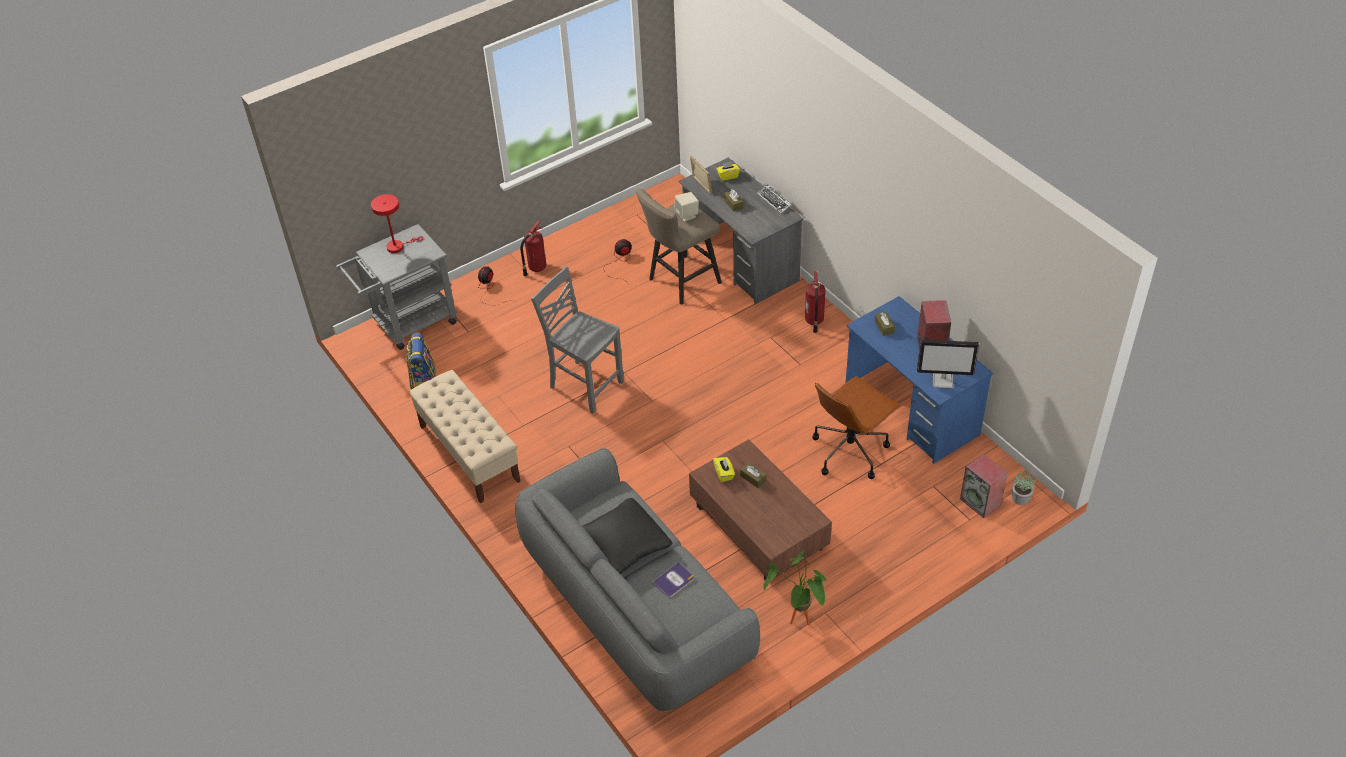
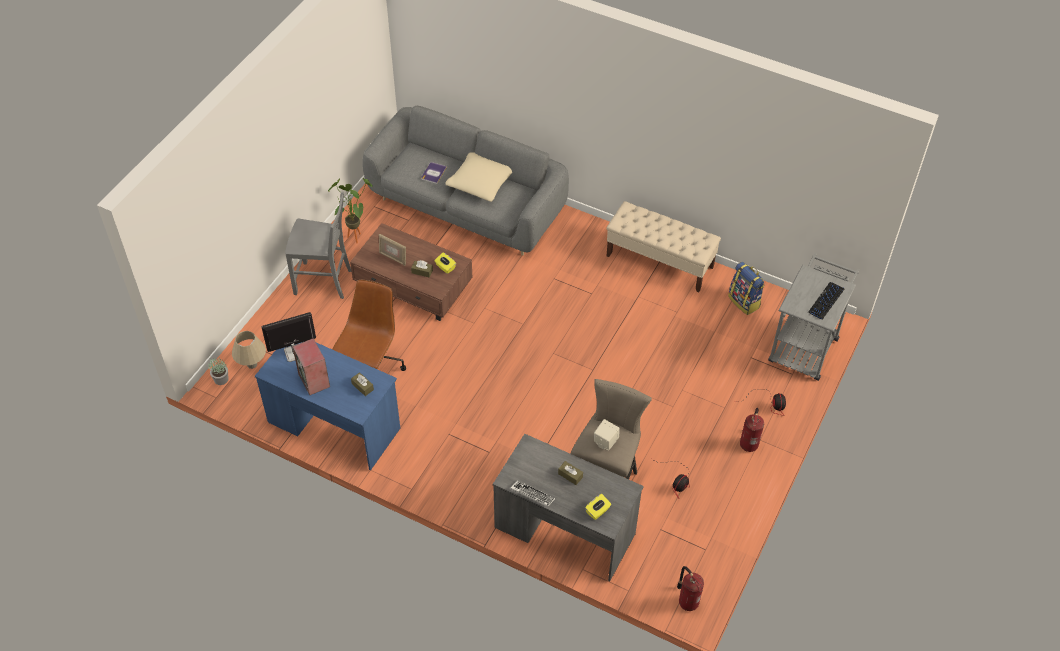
camera: 150 degrees right, 5 degrees up
red table lamp [371,194,423,253] -> keyboard [808,282,845,319]
grey chair [531,266,624,414] -> grey chair moved to [285,192,351,299]
black pillow [582,498,672,574] -> beige pillow [446,152,512,202]
picture frame [690,156,712,194] -> picture frame moved to [379,234,406,266]
fire extinguisher [805,271,826,333] -> fire extinguisher moved to [677,566,704,611]
speaker [960,454,1007,518] -> beige table lamp [232,331,266,369]

